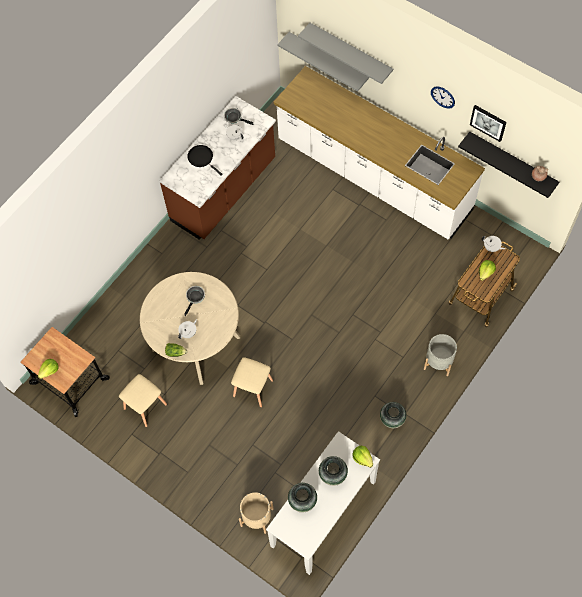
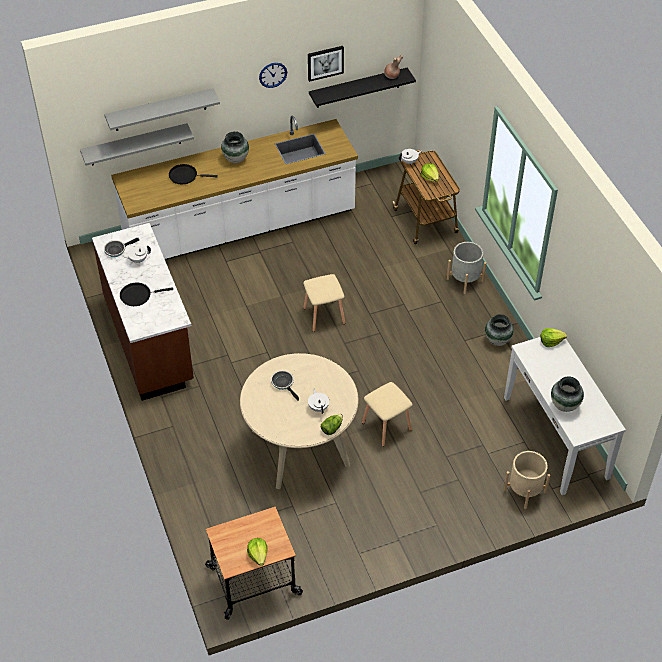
camera: 60 degrees left, 15 degrees down
beige stool [119,374,167,427] -> beige stool moved to [303,274,345,332]
vase [319,456,348,486] -> vase moved to [221,131,249,163]
none -> black frying pan [169,164,218,184]

